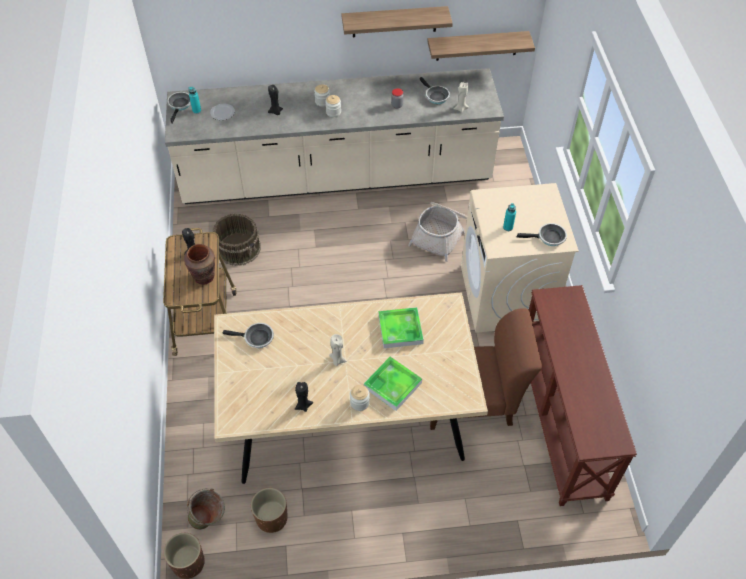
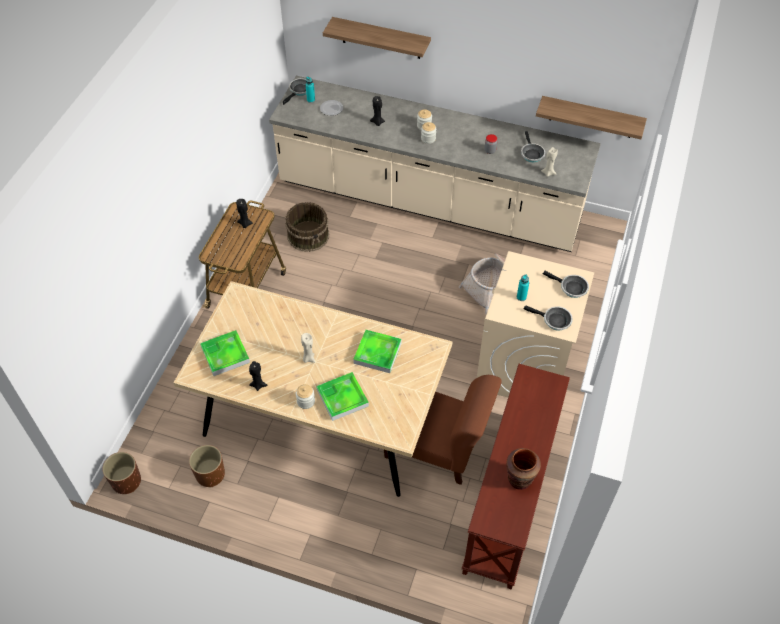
camera: 25 degrees right, 0 degrees up
brown vase [184,244,215,285] -> brown vase moved to [506,448,541,490]
green bucket [187,488,225,530] -> none
frying pan [223,323,274,348] -> frying pan moved to [543,271,589,298]
shelf [341,6,453,37] -> shelf moved to [323,17,431,59]
none -> tray [200,330,250,376]

